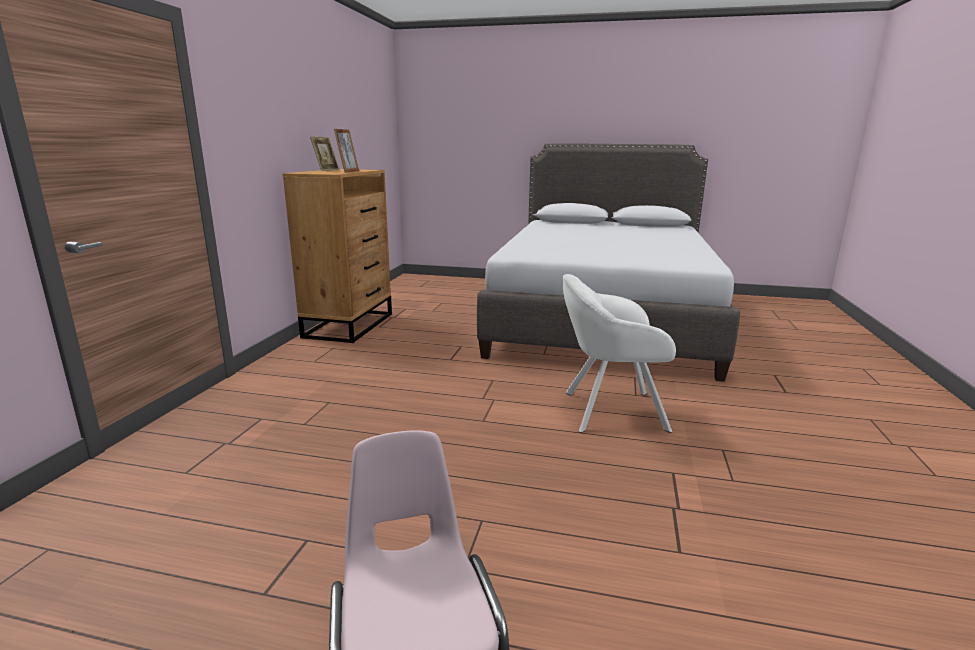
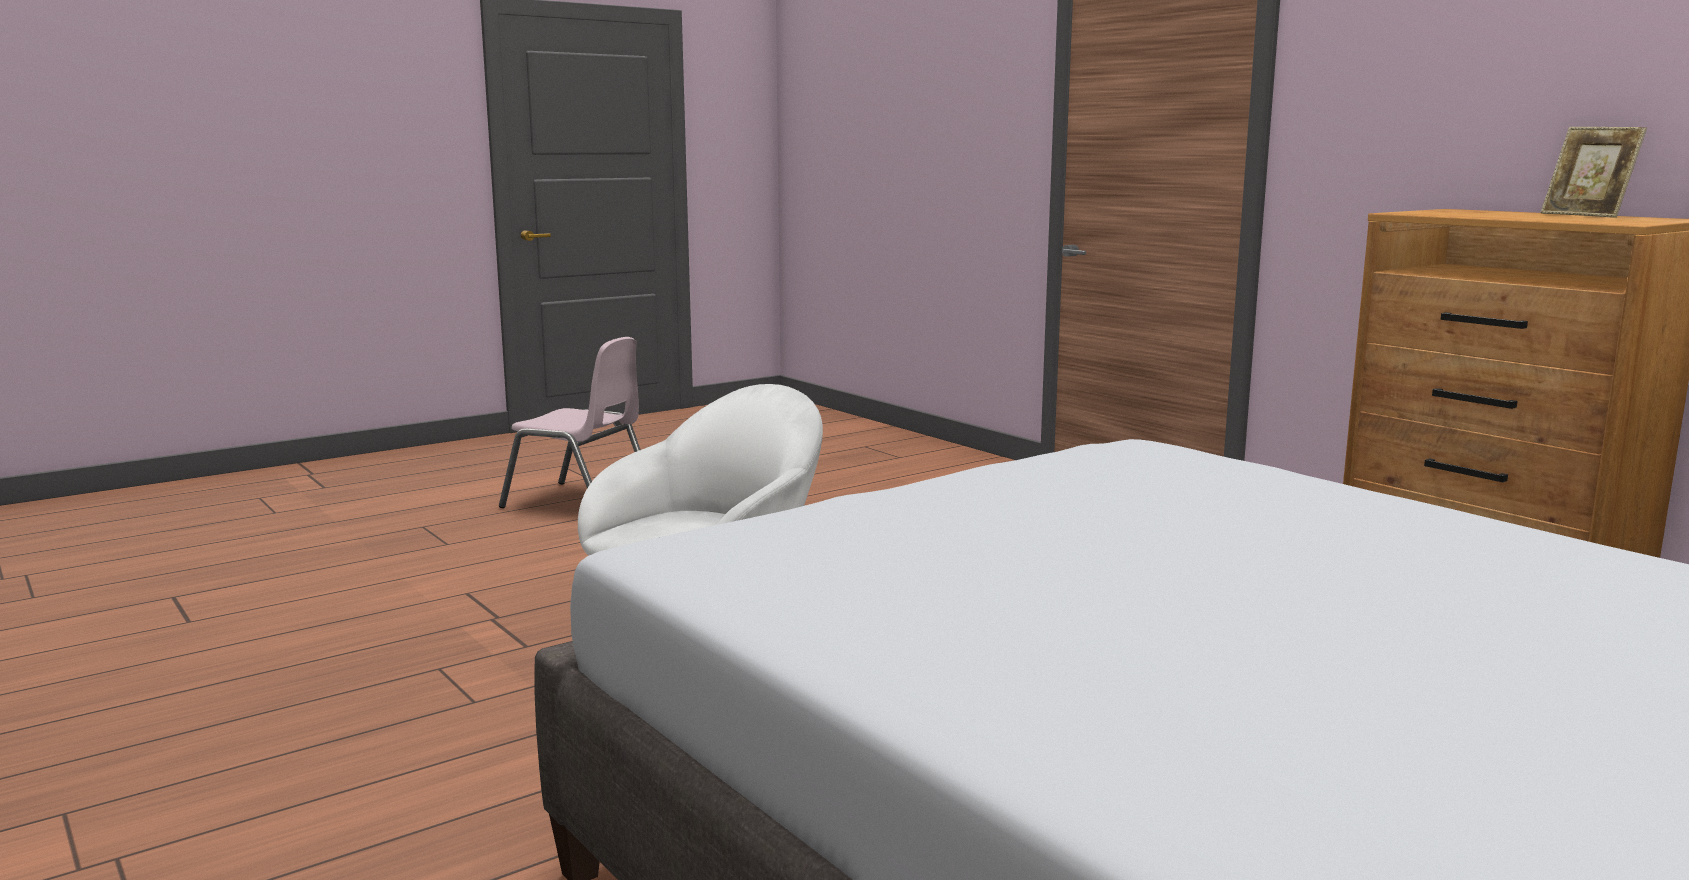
camera: 130 degrees right, 5 degrees down
picture frame [334,129,359,173] -> none

